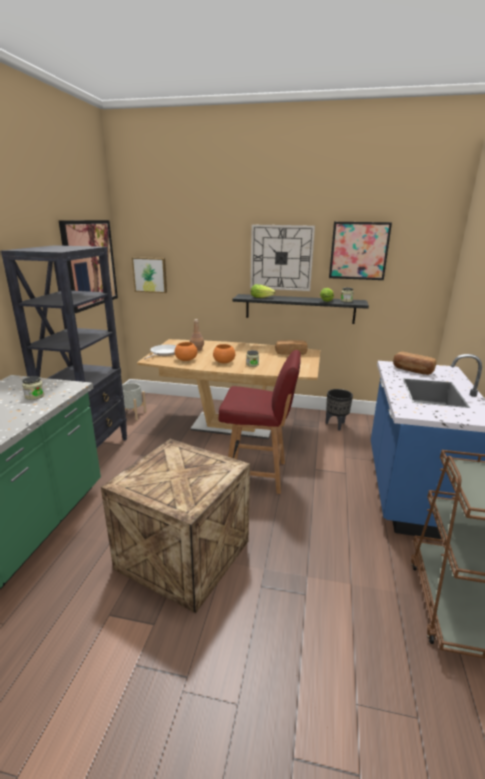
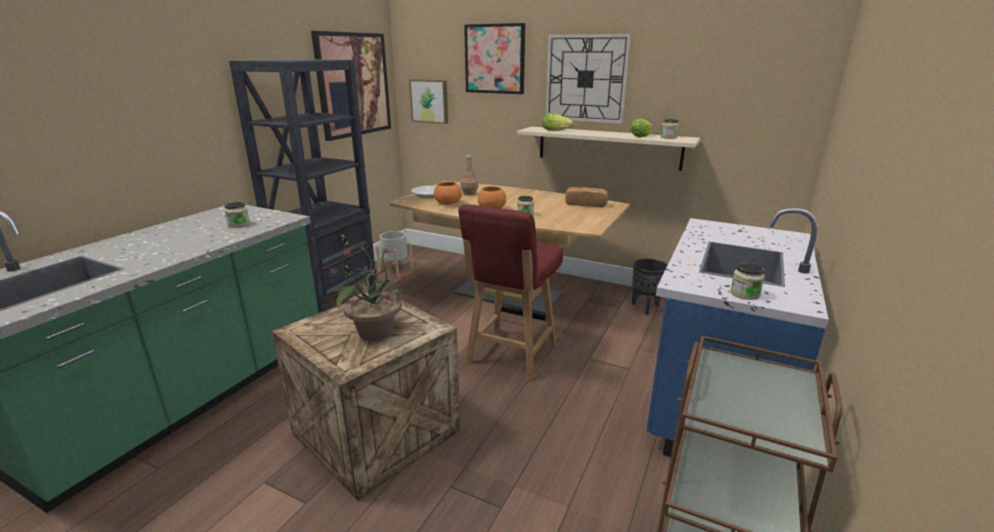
camera: 15 degrees right, 0 degrees up
red chair [218,350,301,494] -> red chair turned 90 degrees clockwise [458,204,563,381]
black shelf [233,294,369,324] -> beige shelf [518,126,700,171]
picture [329,222,392,280] -> picture moved to [464,23,525,94]
bread [393,352,436,375] -> none
none -> potted plant [328,243,407,341]
none -> jar [730,263,765,300]

